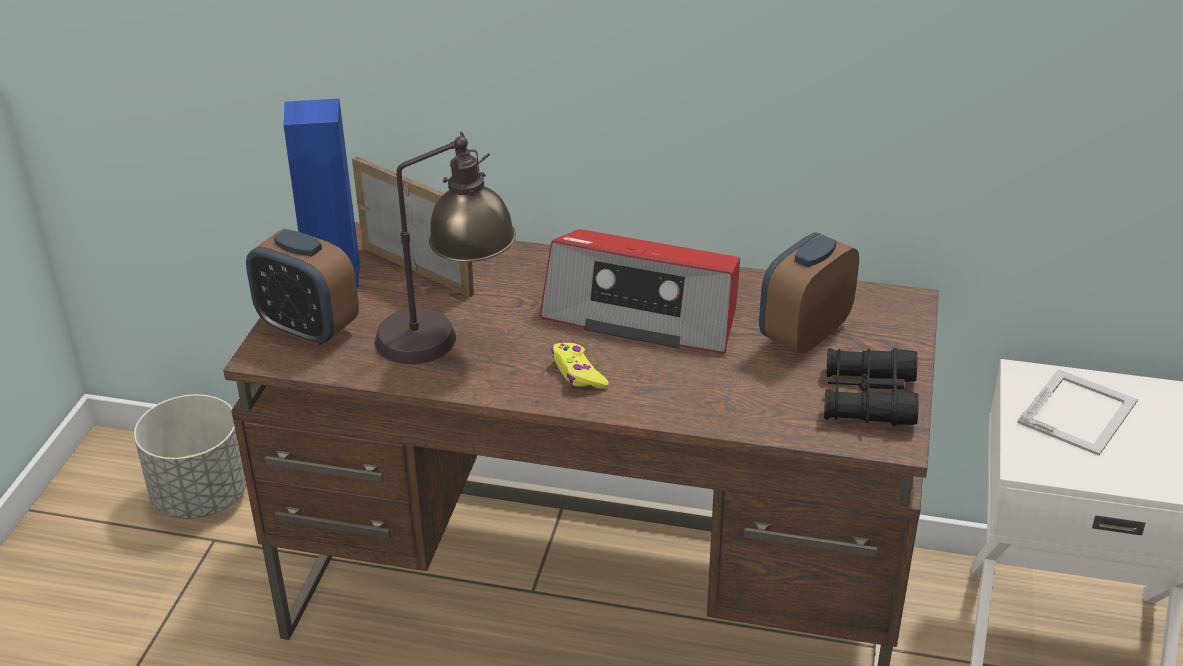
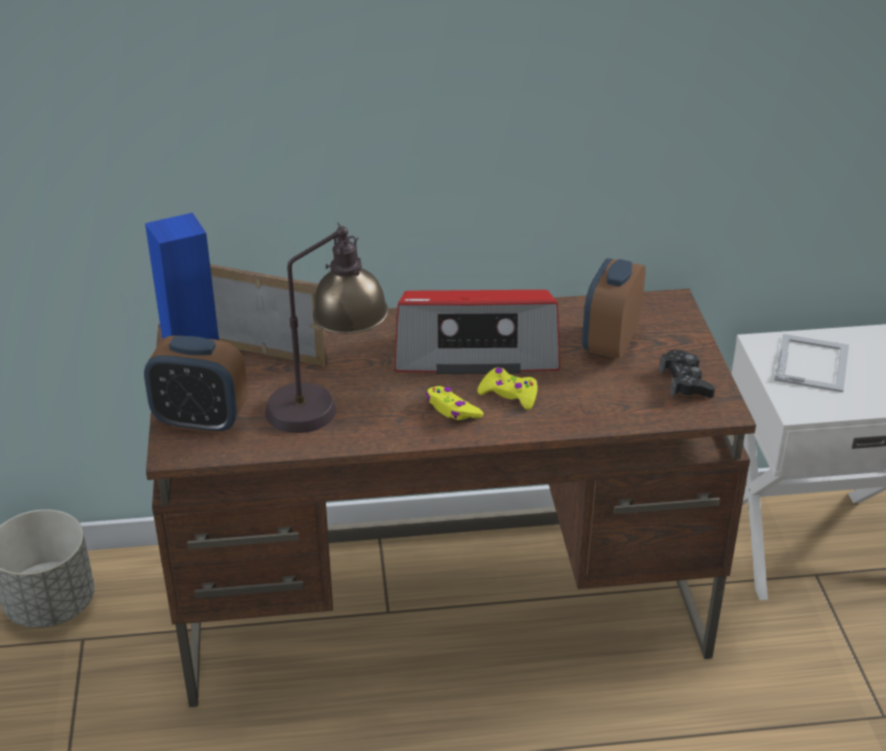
camera: 20 degrees left, 0 degrees up
black binoculars [824,348,919,426] -> black game controller [659,350,715,398]
none -> yellow game controller [477,368,538,410]

